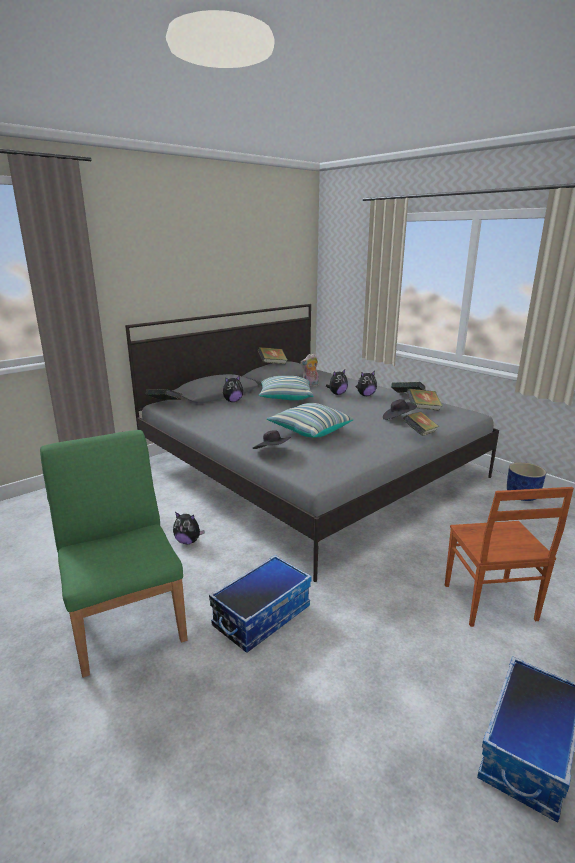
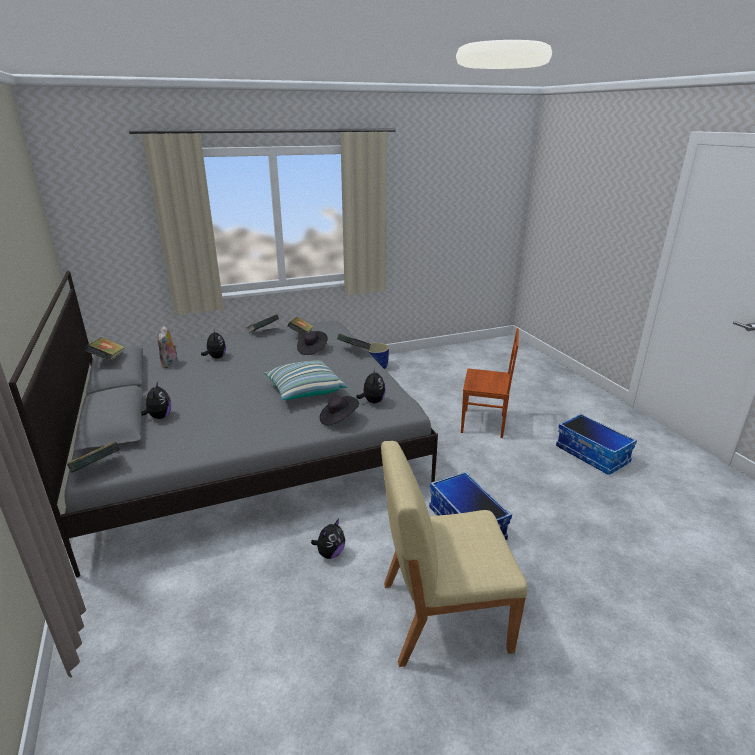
camera: 70 degrees left, 5 degrees up
green chair [40,430,187,678] -> beige chair [381,441,527,667]
pillow [259,376,313,400] -> none
plush toy [356,371,377,396] -> plush toy moved to [356,368,386,404]

